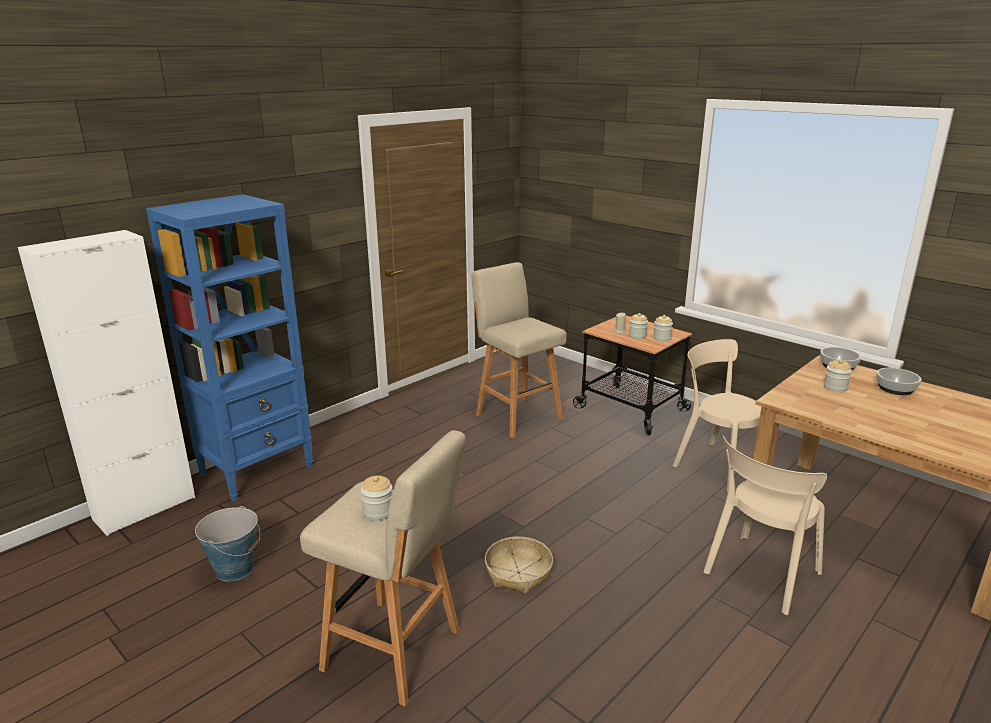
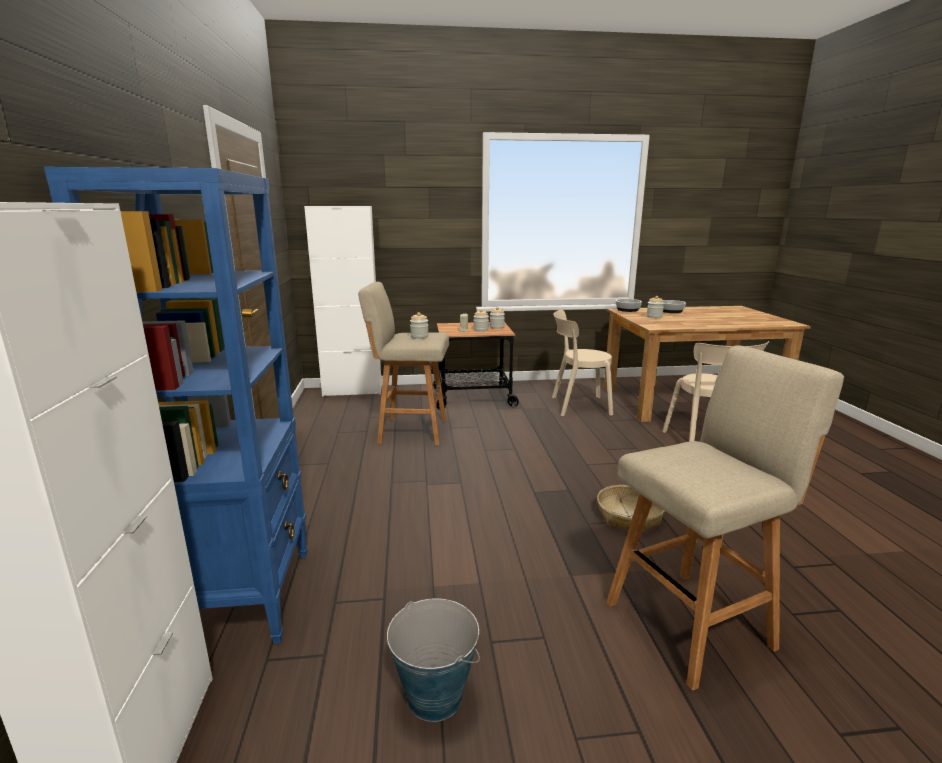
camera: 50 degrees left, 5 degrees down
jar [361,475,393,521] -> jar moved to [410,312,429,339]
none -> white cabinet [304,206,382,397]

